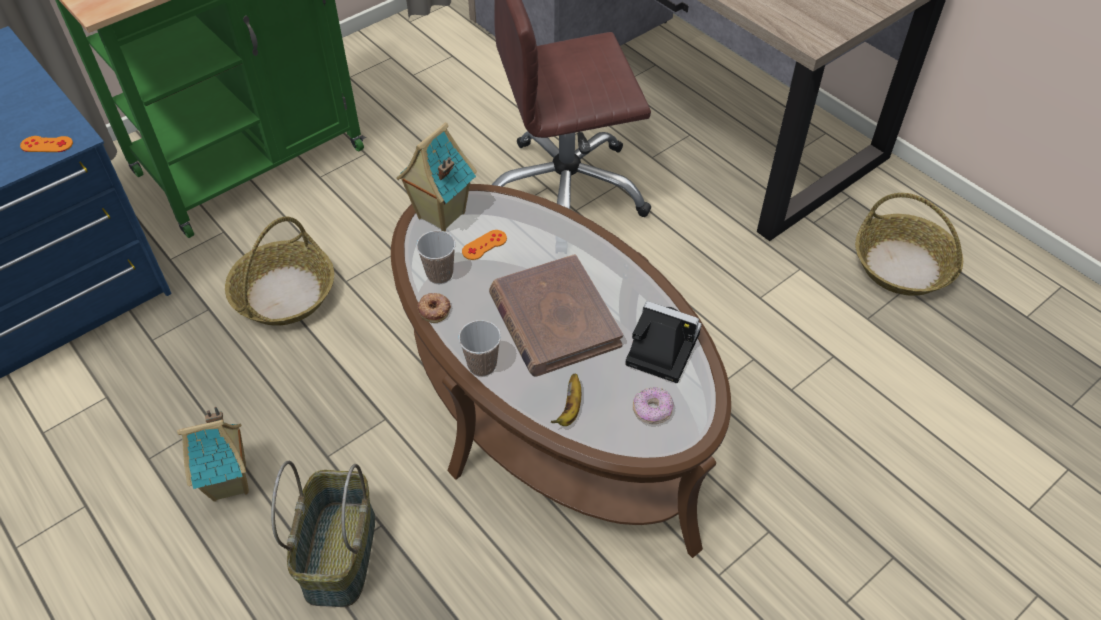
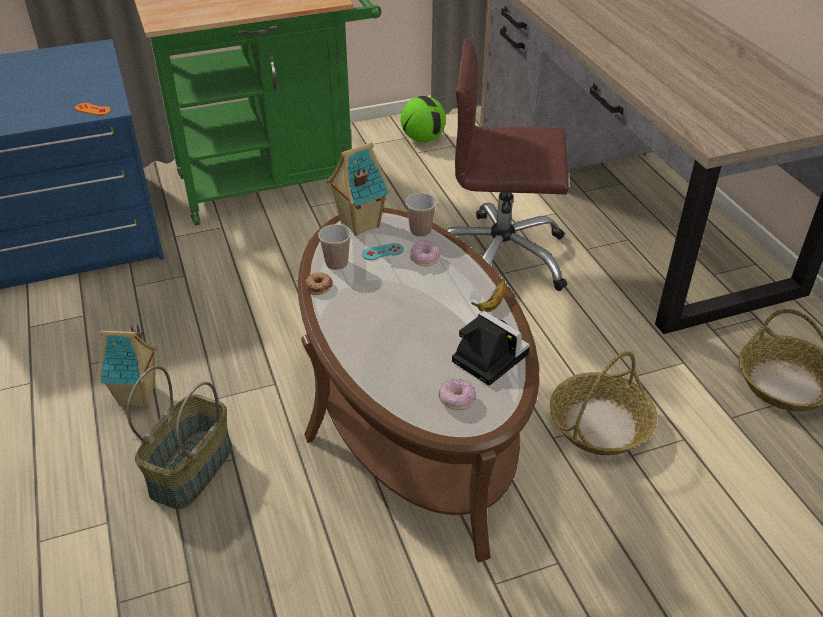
camera: 20 degrees right, 10 degrees down
basket [225,217,334,326] -> basket moved to [550,351,658,455]
cup [458,320,501,376] -> cup moved to [405,193,437,237]
orange game controller [462,230,507,260] -> turquoise game controller [362,243,404,260]
brown book [489,254,623,377] -> none
banana [551,374,581,426] -> banana moved to [471,281,506,312]
none -> football [401,96,446,142]
none -> donut [410,241,440,267]

